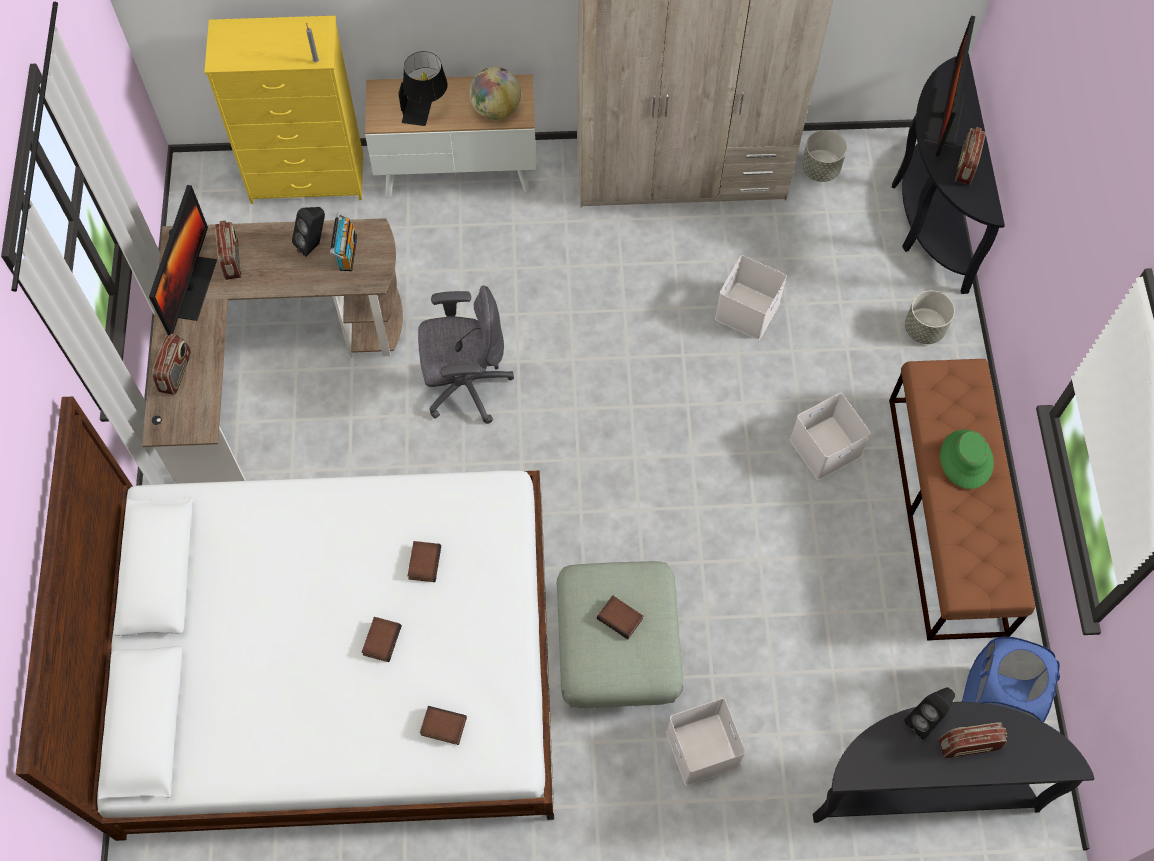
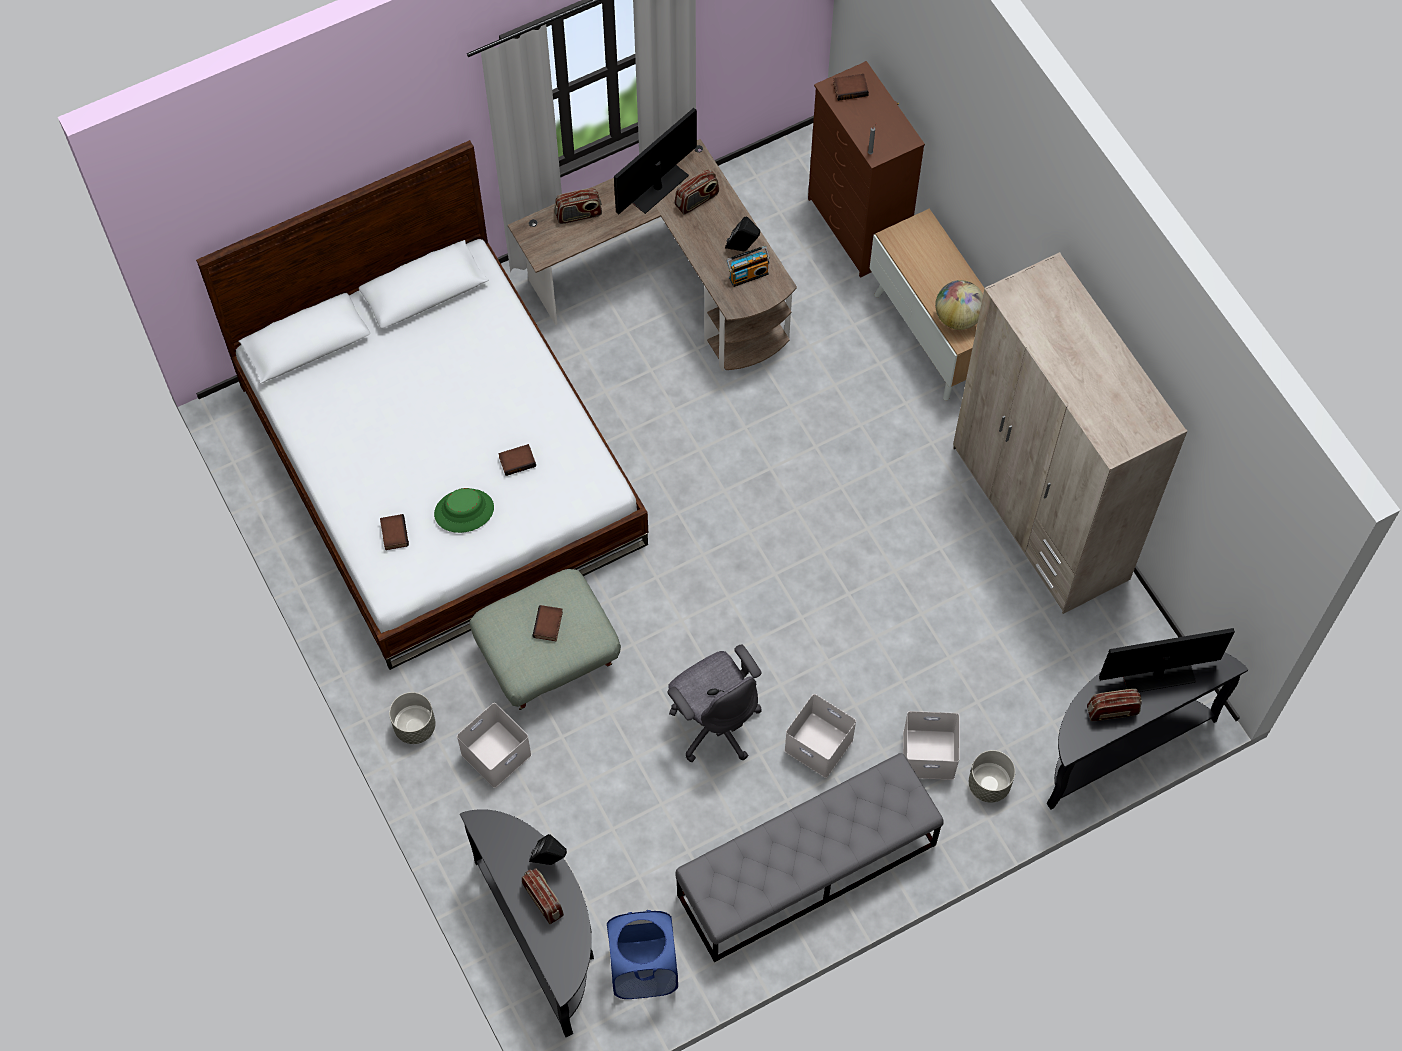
camera: 65 degrees right, 0 degrees up
monitor [149,185,217,335] -> monitor turned 150 degrees clockwise [614,108,697,214]
yellow dresser [204,15,363,204] -> brown dresser [808,61,925,278]
book [362,617,402,662] -> book moved to [833,74,869,101]
black table lamp [398,51,448,126] -> none
grey office chair [418,285,514,424] -> grey office chair moved to [667,644,762,762]
white storage box [715,255,787,340] -> white storage box moved to [903,711,960,780]
grey planter [802,130,847,182] -> grey planter moved to [389,692,436,744]
brown bench [889,359,1035,641] -> grey bench [675,753,944,962]
green hat [940,430,994,489] -> green hat moved to [434,488,494,533]

